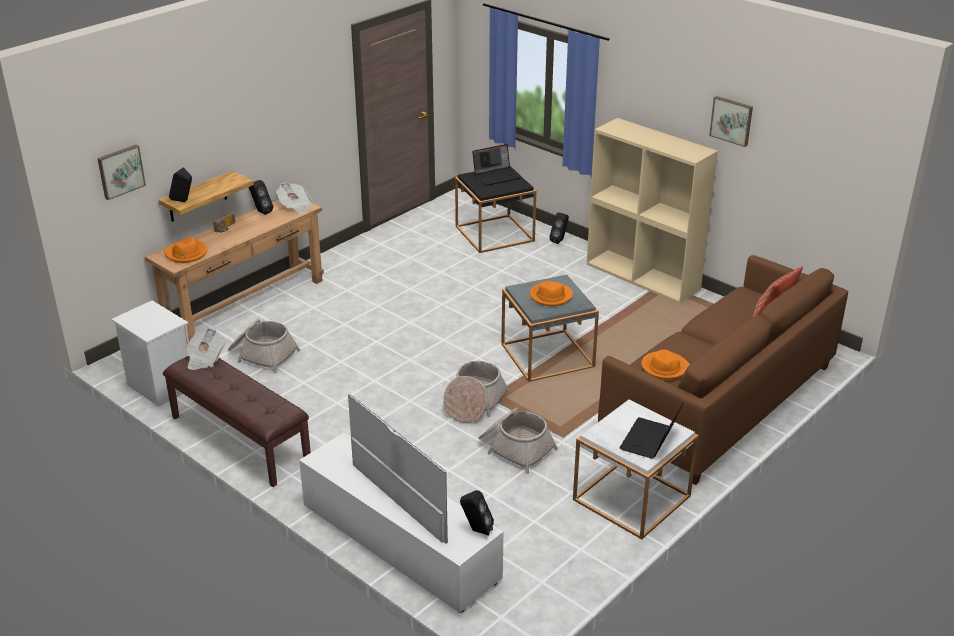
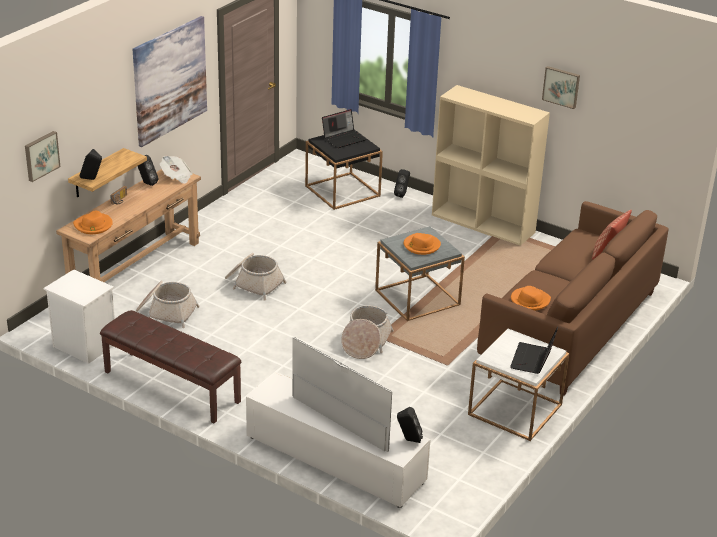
camera: 10 degrees left, 0 degrees up
newspaper [186,328,225,370] -> none
basket [479,408,558,474] -> basket moved to [225,253,287,300]
none -> picture [133,16,207,147]

